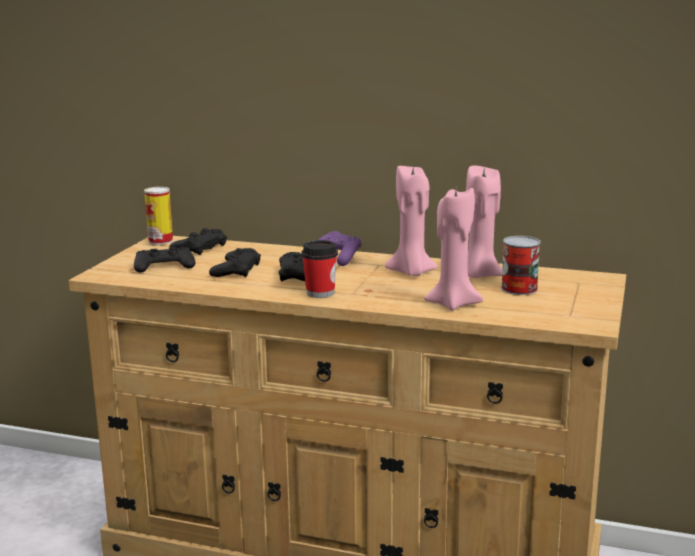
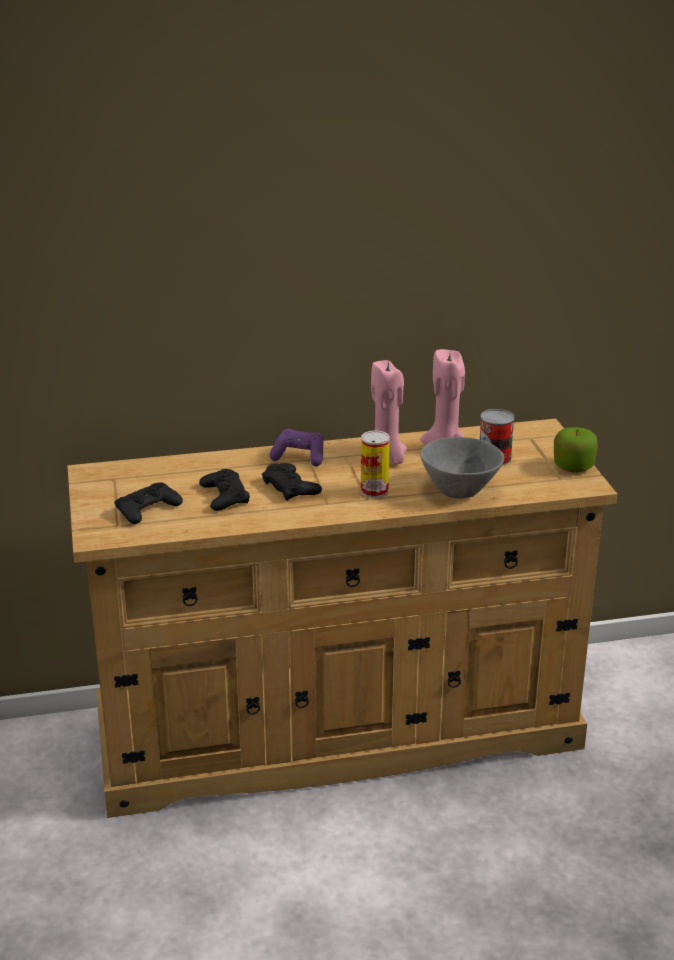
camera: 30 degrees left, 10 degrees up
can [144,187,173,245] -> can moved to [361,431,390,498]
black game controller [169,228,227,255] -> none
cup [301,240,338,298] -> none
pink candle [424,188,483,311] -> grey bowl [420,437,504,499]
none -> apple [554,427,598,473]

